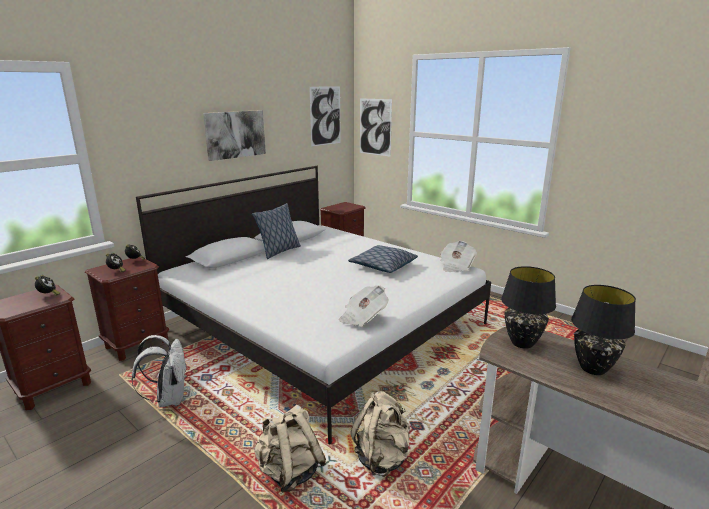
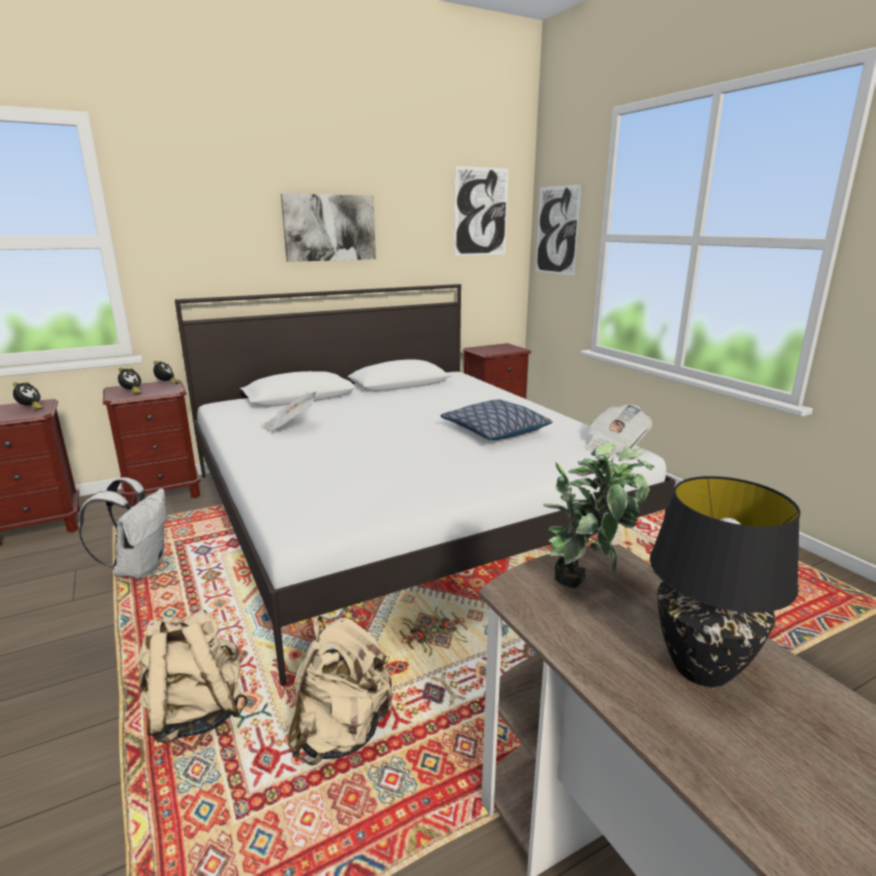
camera: 20 degrees right, 0 degrees up
pillow [252,203,301,259] -> none
newspaper [339,286,389,327] -> newspaper moved to [261,392,319,432]
black table lamp [501,266,556,349] -> potted plant [543,443,655,588]

